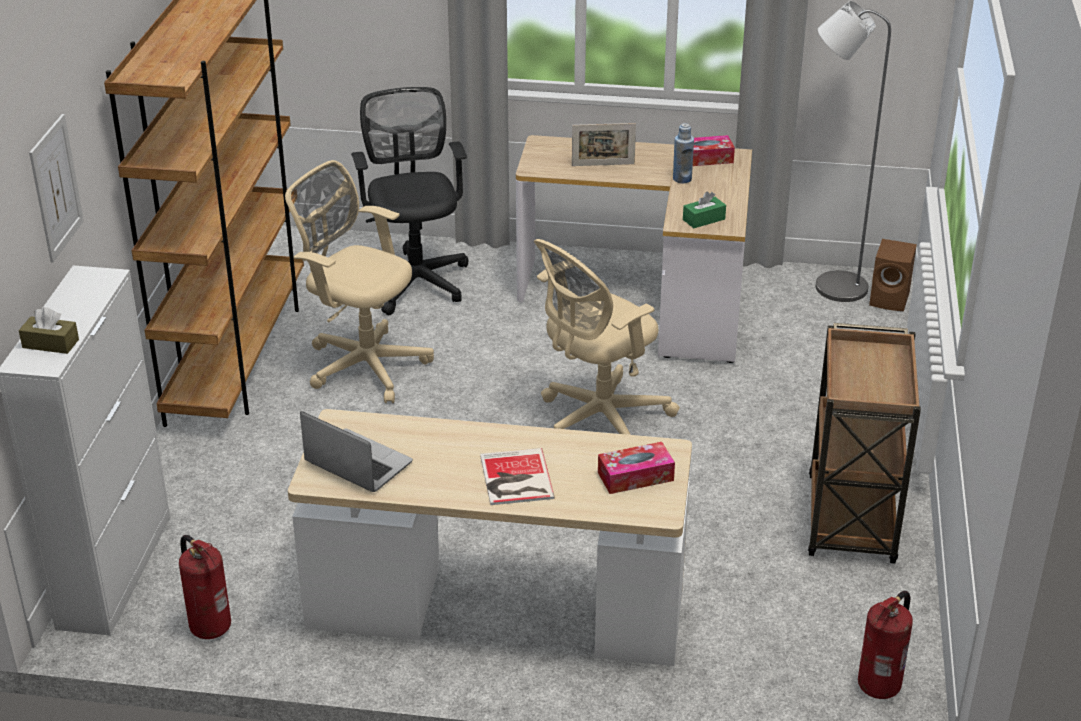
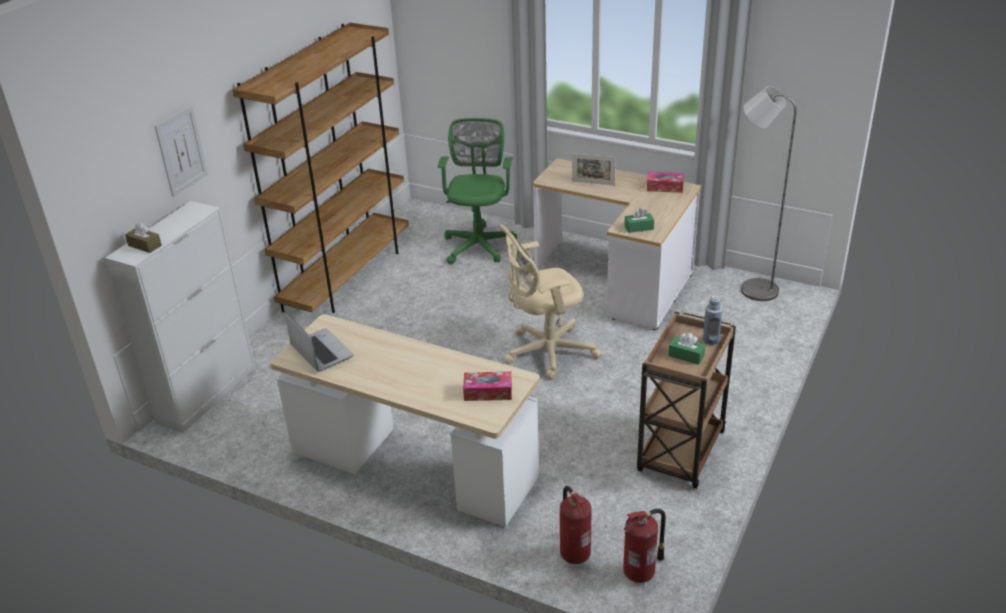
camera: 20 degrees right, 0 degrees up
fire extinguisher [179,535,231,639] -> fire extinguisher moved to [560,486,592,564]
beige office chair [285,160,434,403] -> none
black office chair [351,87,468,315] -> green office chair [438,118,517,265]
book [480,448,555,505] -> none
blue bottle [673,123,694,183] -> blue bottle moved to [703,296,723,345]
brown speaker [869,239,917,311] -> none
none -> green tissue box [668,333,706,365]

